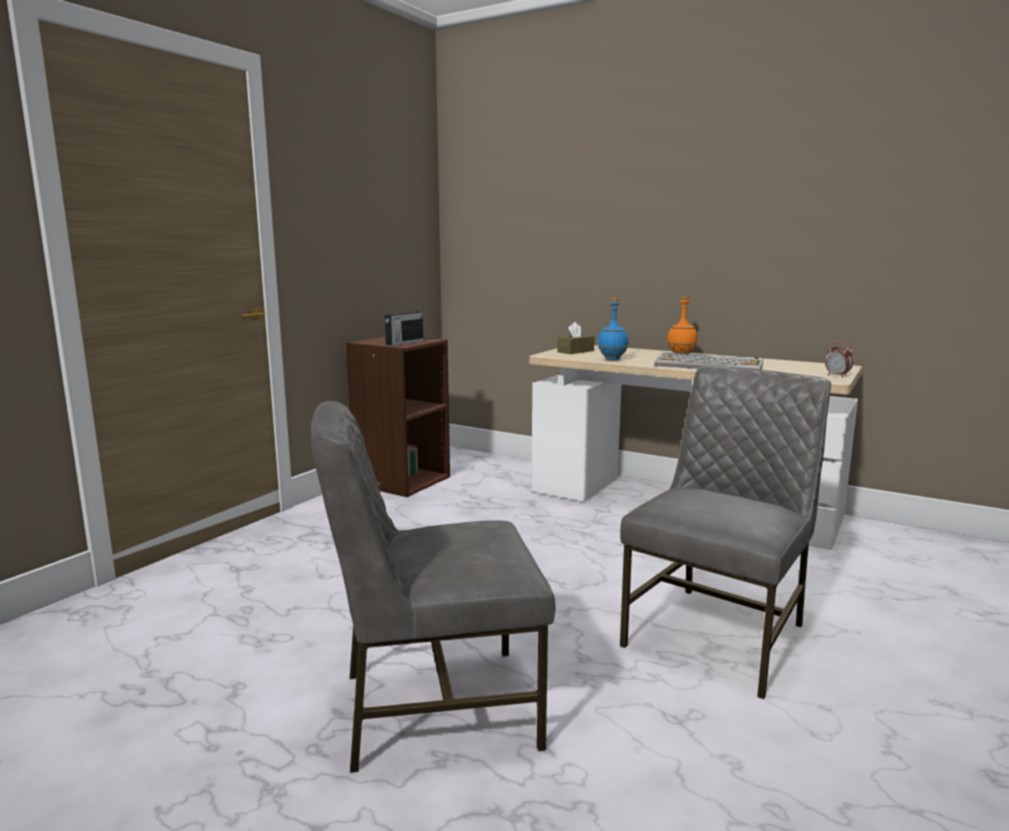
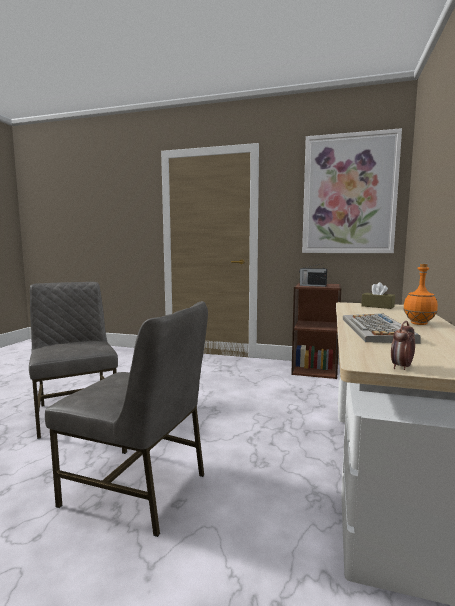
camera: 75 degrees right, 5 degrees down
blue bottle [598,298,629,360] -> none
none -> picture [302,128,402,253]

